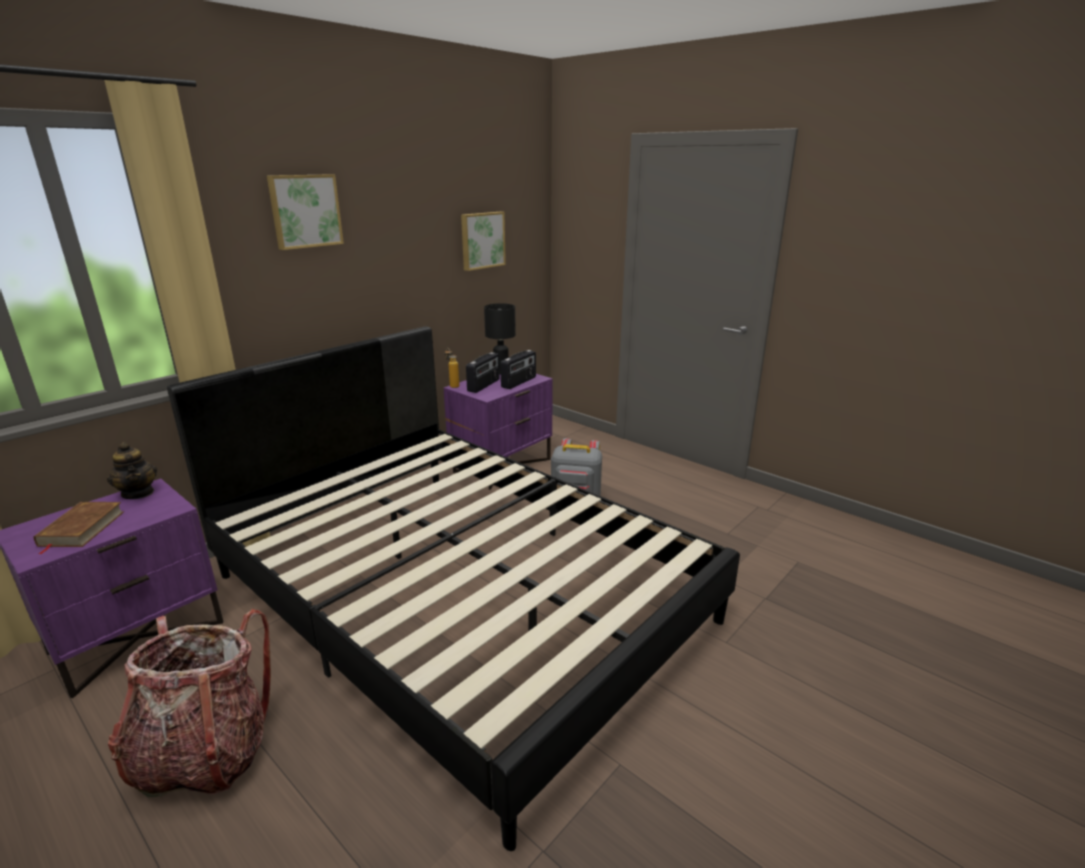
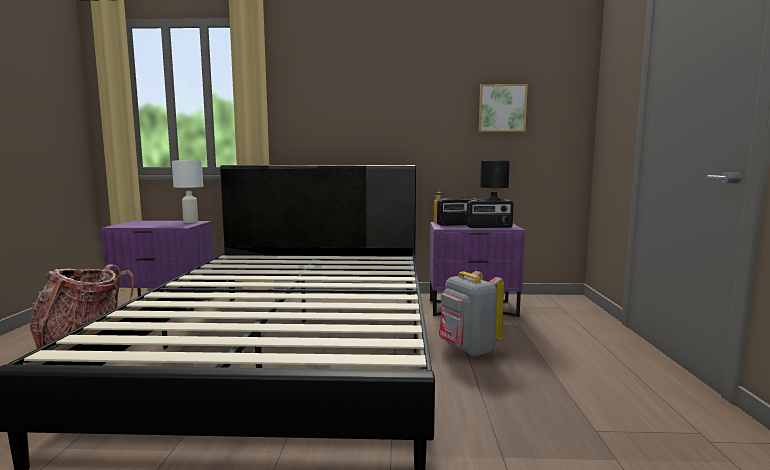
camera: 50 degrees right, 15 degrees down
brown book [34,502,124,554] -> none
teapot [107,442,157,499] -> white table lamp [172,161,203,223]
picture [267,174,344,250] -> none

